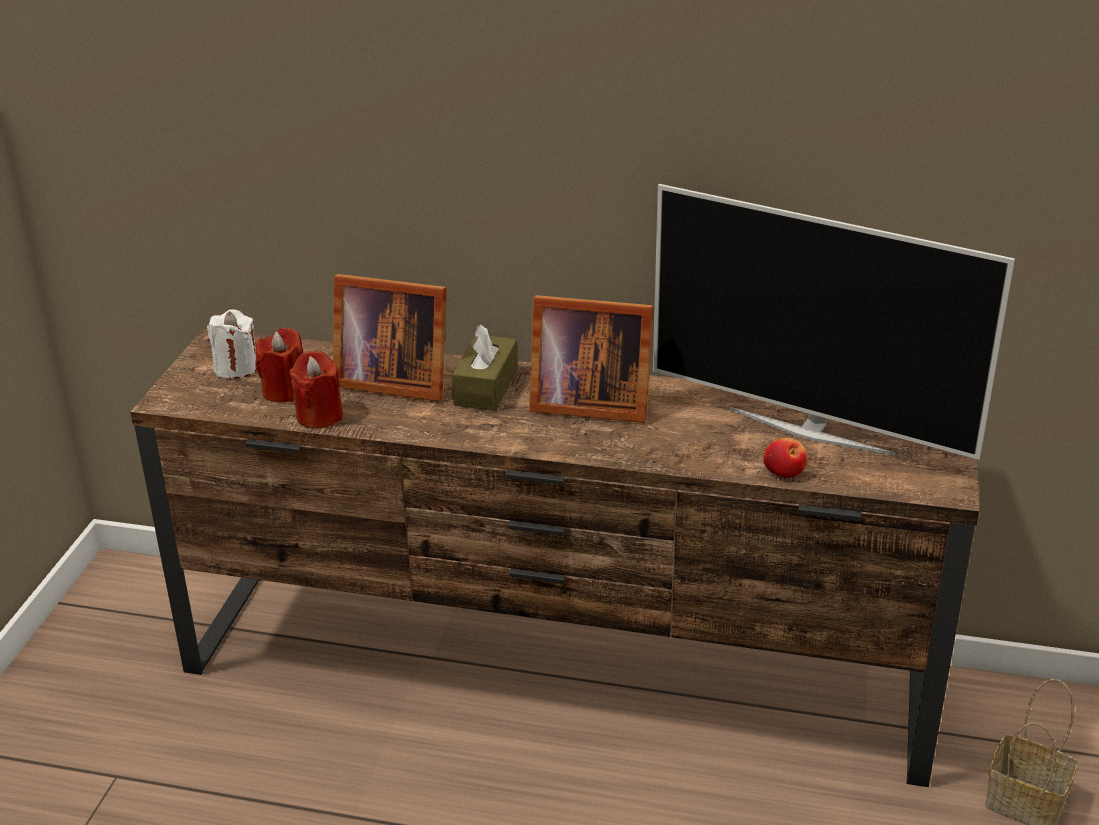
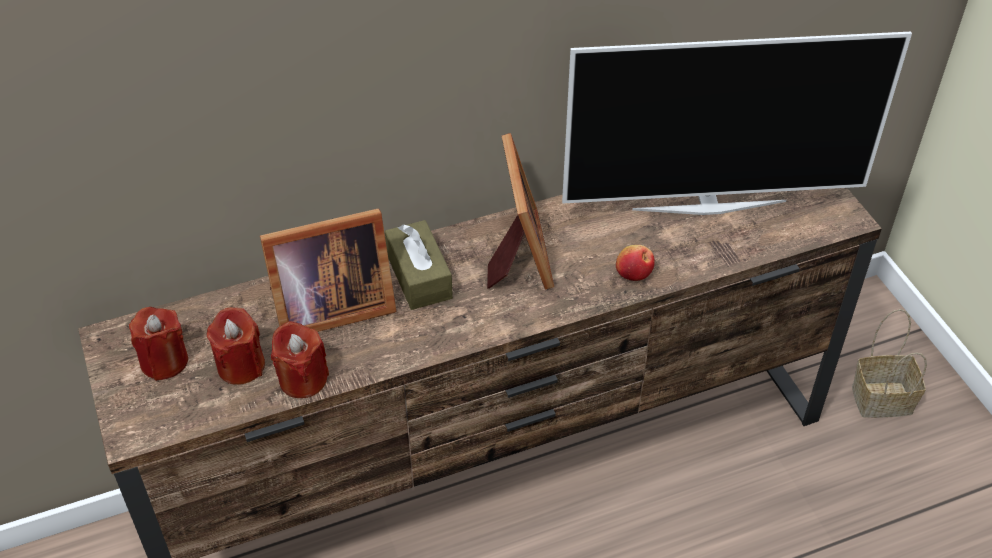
camera: 35 degrees left, 15 degrees up
white candle [207,309,257,379] -> red candle [129,307,188,381]
picture frame [529,295,653,423] -> picture frame turned 75 degrees counterclockwise [487,133,554,290]
apple [763,438,807,478] -> apple moved to [616,245,655,281]

